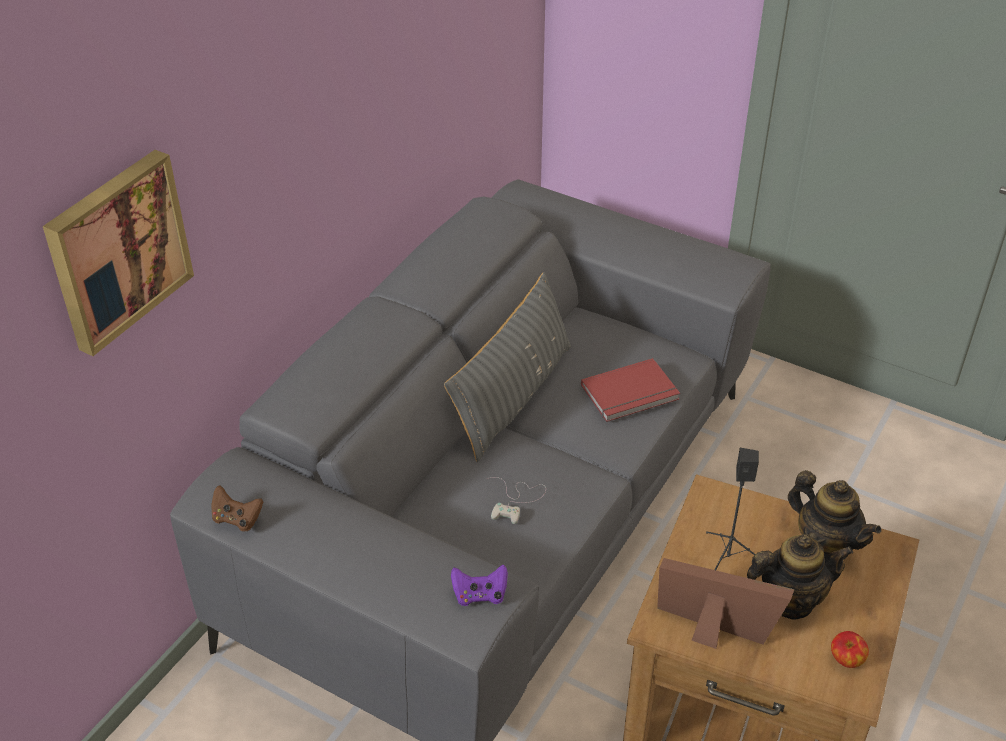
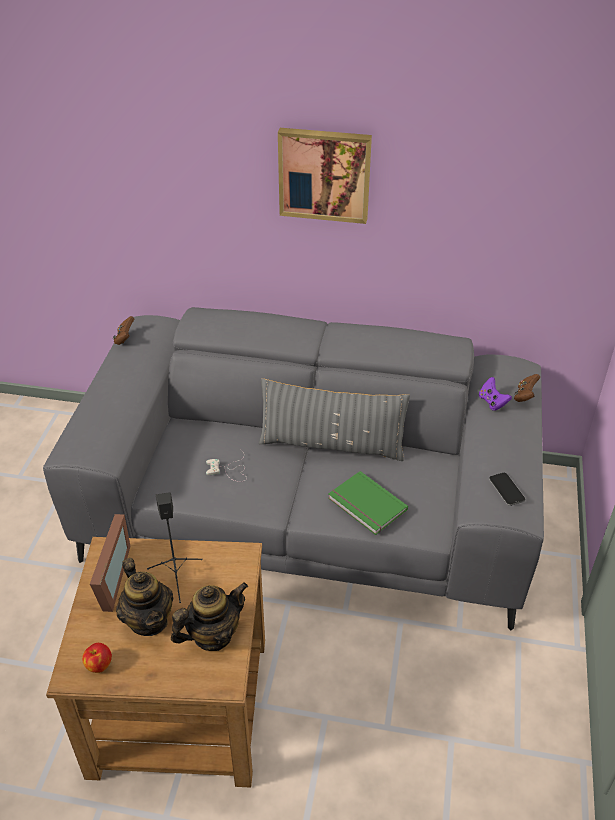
camera: 70 degrees right, 0 degrees up
picture [43,150,194,356] -> picture moved to [278,128,372,224]
purple game controller [451,564,508,606] -> purple game controller moved to [479,377,512,411]
red book [581,358,680,422] -> green book [328,471,408,535]
teapot [788,470,881,560] -> teapot turned 150 degrees counterclockwise [171,582,248,651]
none -> phone [489,473,525,506]
none -> brown game controller [514,374,540,402]

